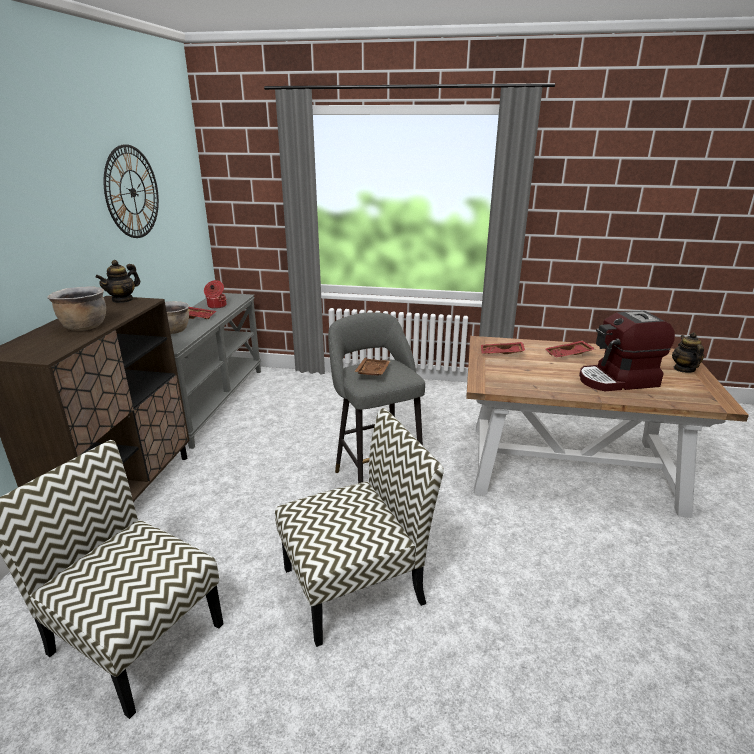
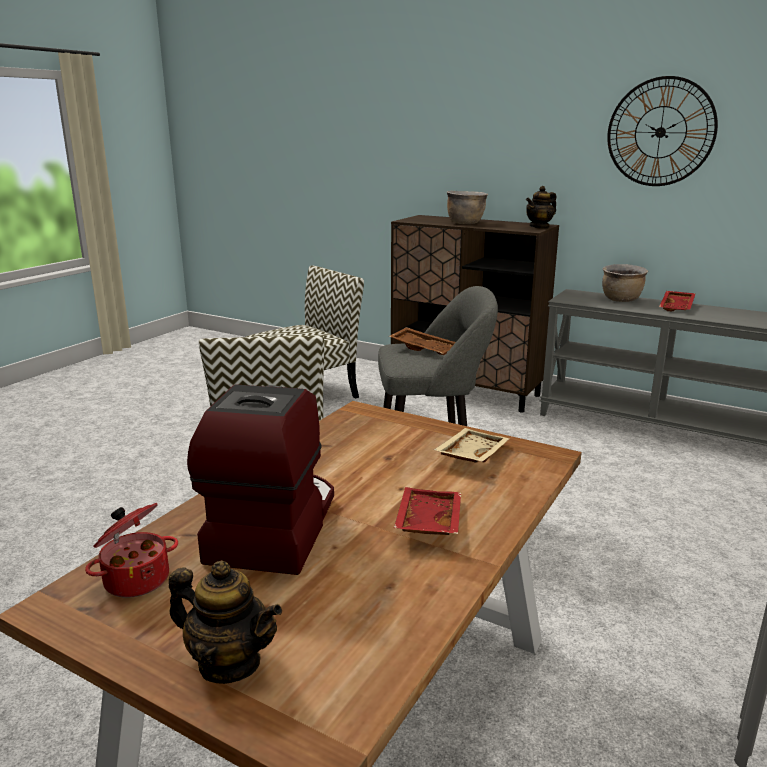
camera: 110 degrees right, 5 degrees down
teapot [96,260,141,303] -> teapot turned 90 degrees counterclockwise [526,186,556,229]
cooking pot [204,280,227,309] -> cooking pot moved to [85,503,178,598]
red tray [481,342,525,354] -> beige tray [434,428,510,463]

